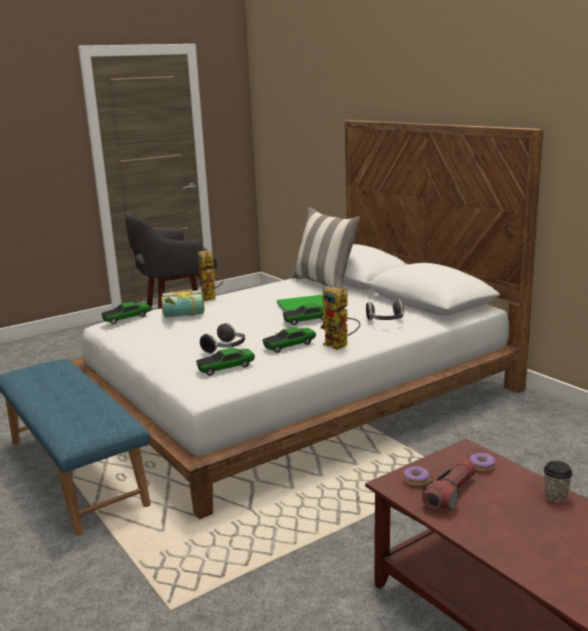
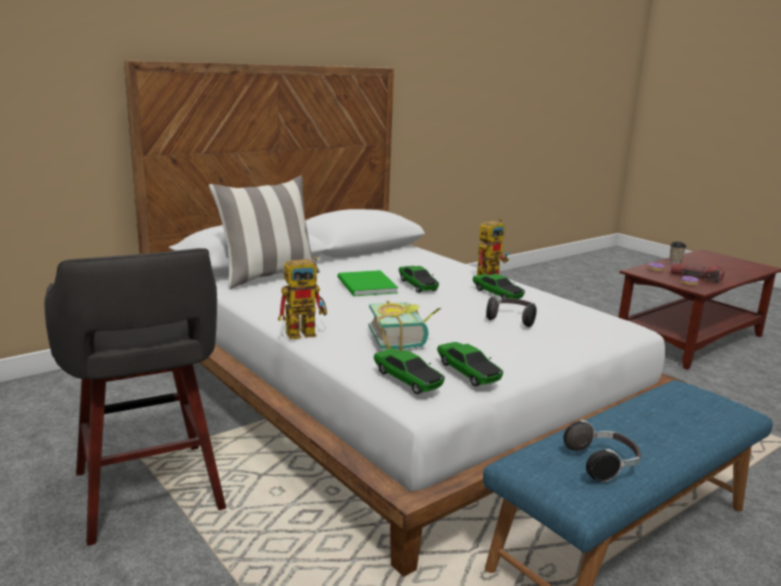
camera: 95 degrees left, 0 degrees up
toy car [196,348,255,376] -> toy car moved to [437,342,503,386]
headphones [366,299,404,320] -> headphones moved to [563,420,641,483]

